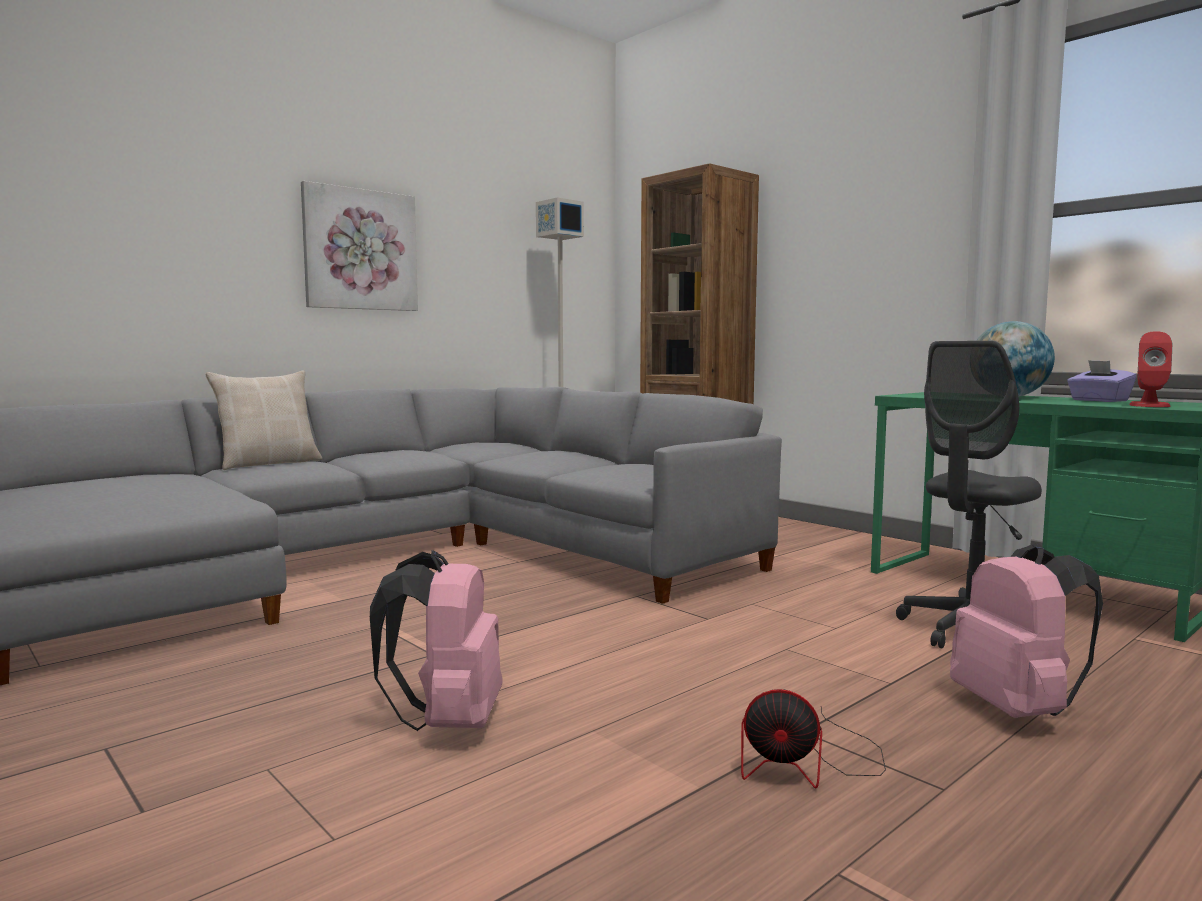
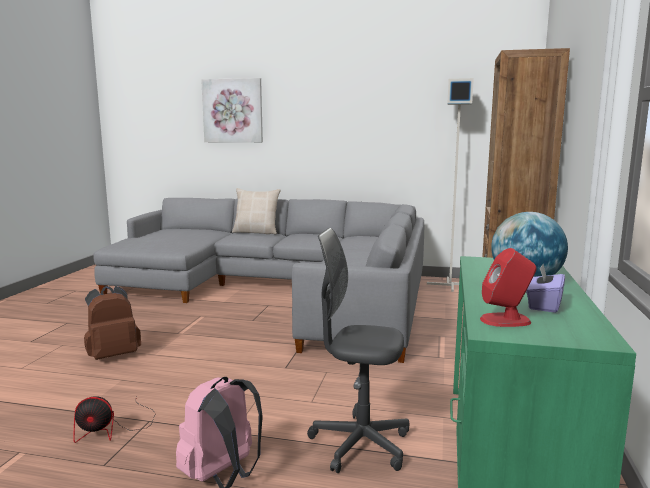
camera: 55 degrees right, 5 degrees up
picture [301,181,418,311] -> picture moved to [201,78,263,143]
pink backpack [370,550,502,731] -> brown backpack [84,286,141,360]
fan [741,689,886,789] -> fan turned 75 degrees counterclockwise [73,395,156,443]

